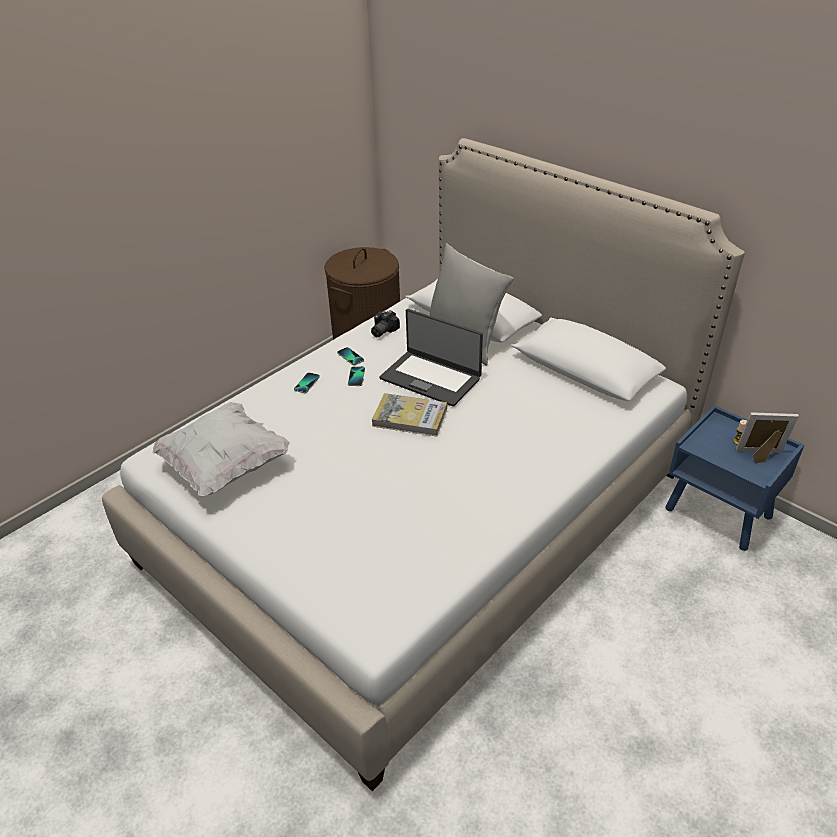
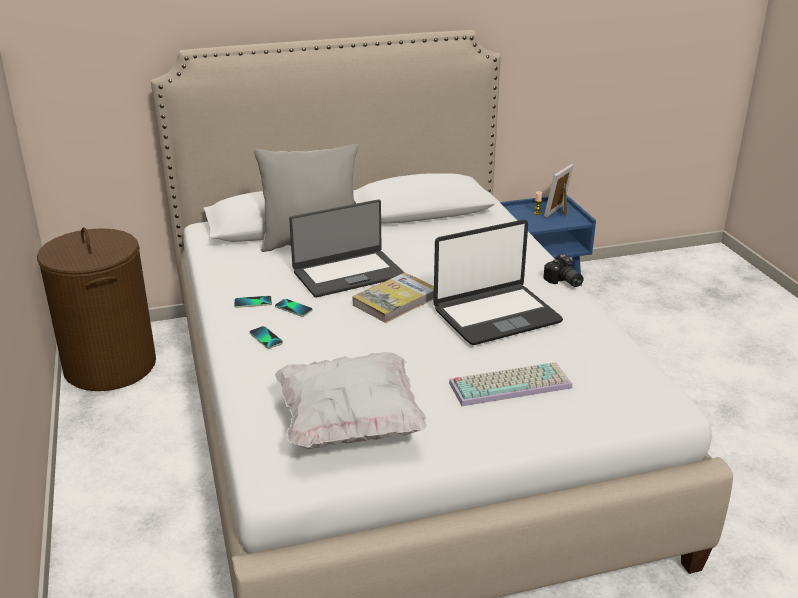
camera: 60 degrees left, 10 degrees down
camera [371,310,400,337] -> camera moved to [543,254,584,287]
none -> laptop [434,220,563,345]
none -> keyboard [449,362,573,406]

